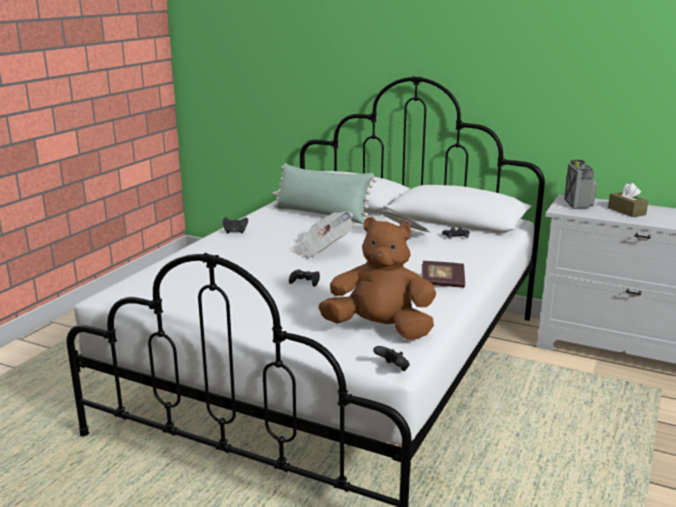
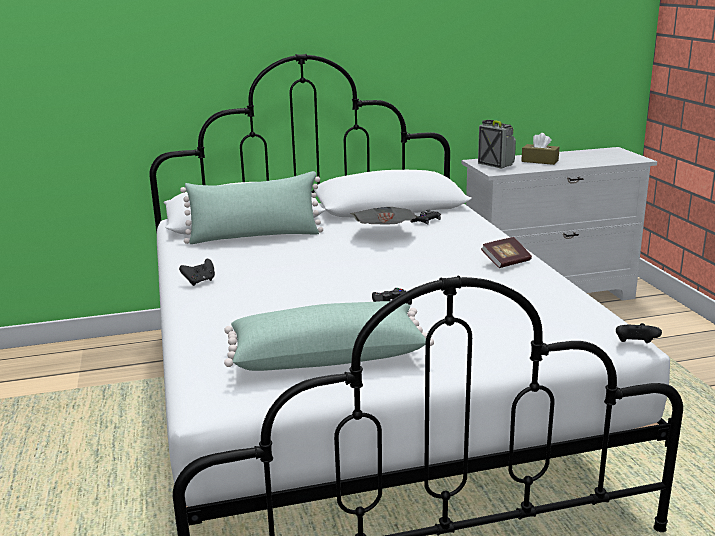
camera: 40 degrees left, 0 degrees up
newspaper [290,211,354,257] -> none
brown plush toy [318,217,436,340] -> none
none -> green pillow [224,301,434,371]

